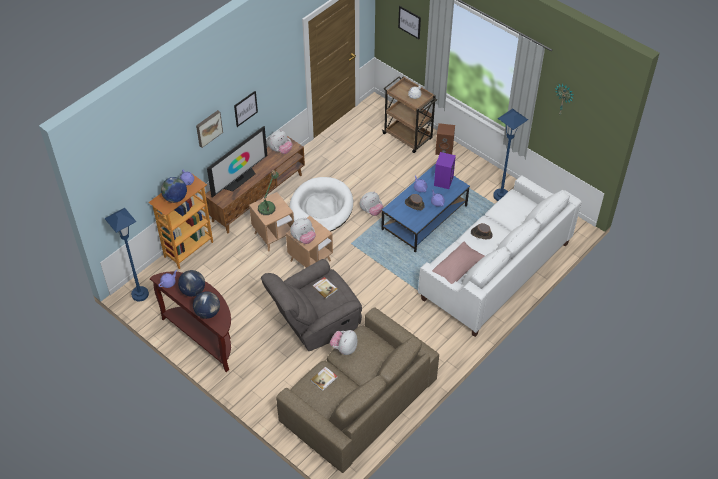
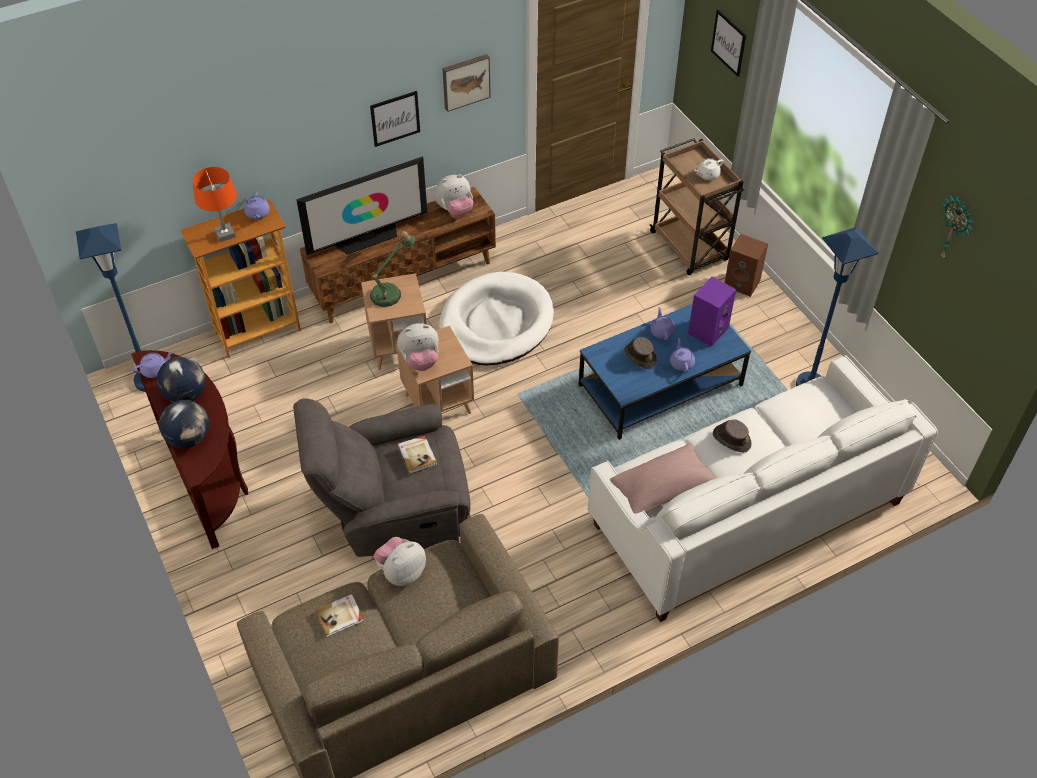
camera: 20 degrees right, 0 degrees up
globe [161,177,187,203] -> orange table lamp [193,167,237,242]
picture [196,110,223,148] -> picture moved to [443,54,491,112]
plush toy [360,192,384,216] -> none

